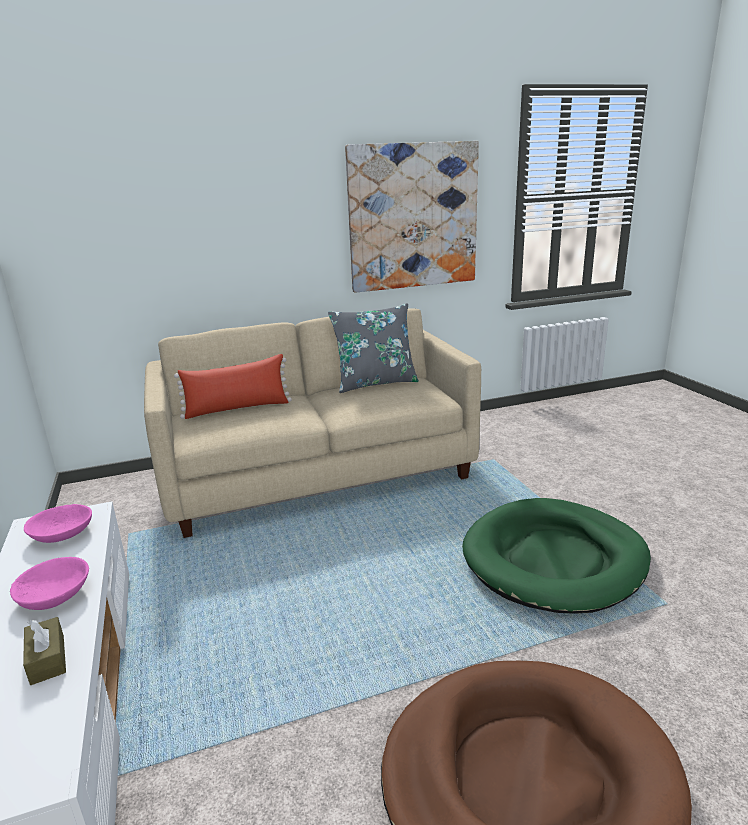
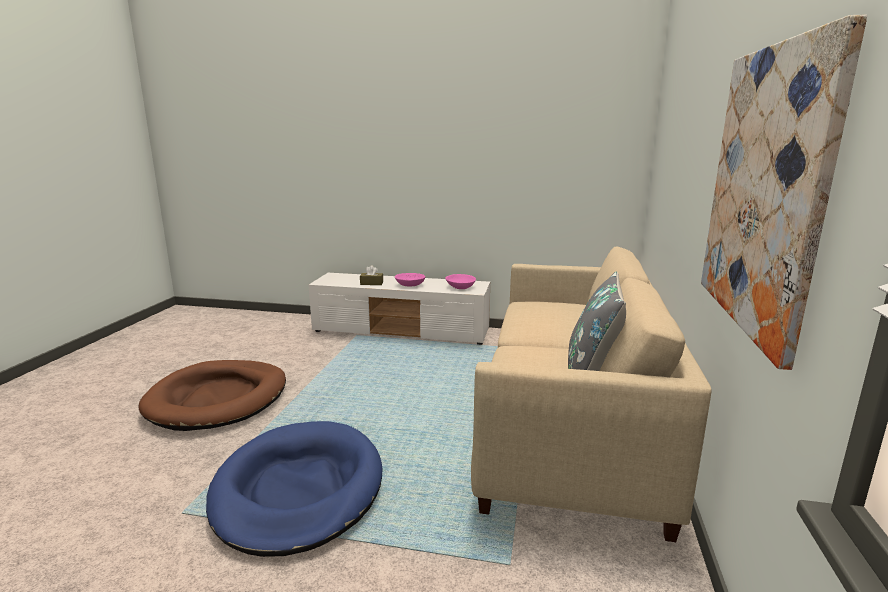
camera: 120 degrees right, 5 degrees down
red pillow [174,354,292,419] -> none
green dog bed [462,498,651,614] -> blue dog bed [206,421,382,557]

